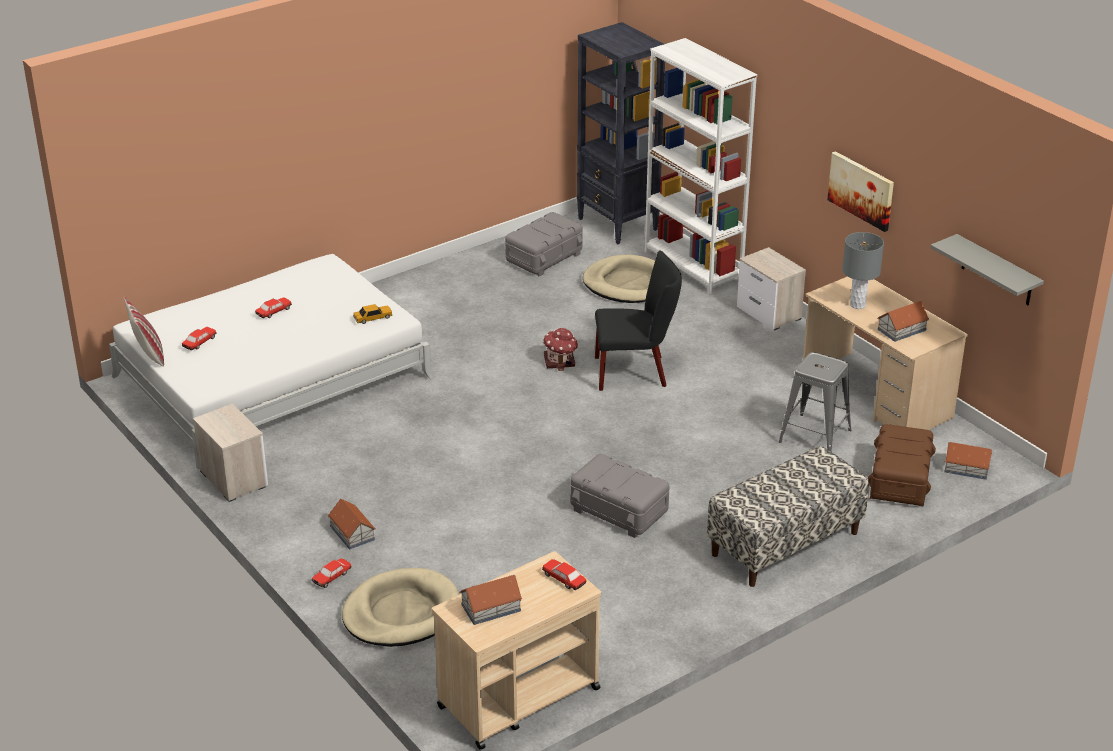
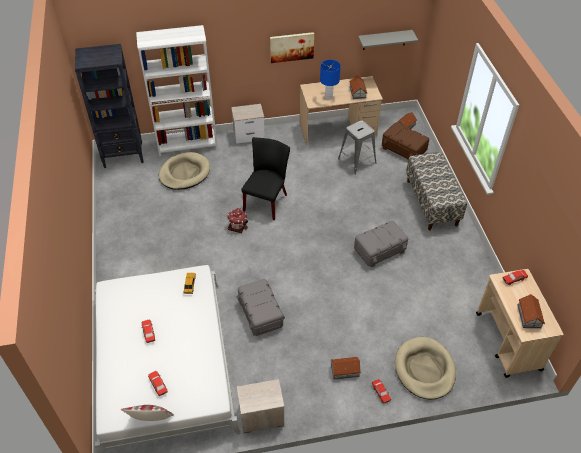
camera: 65 degrees left, 15 degrees up
grey storage box [505,212,583,277] -> grey storage box moved to [237,279,285,336]
grey table lamp [842,232,884,309] -> blue table lamp [320,60,341,99]

